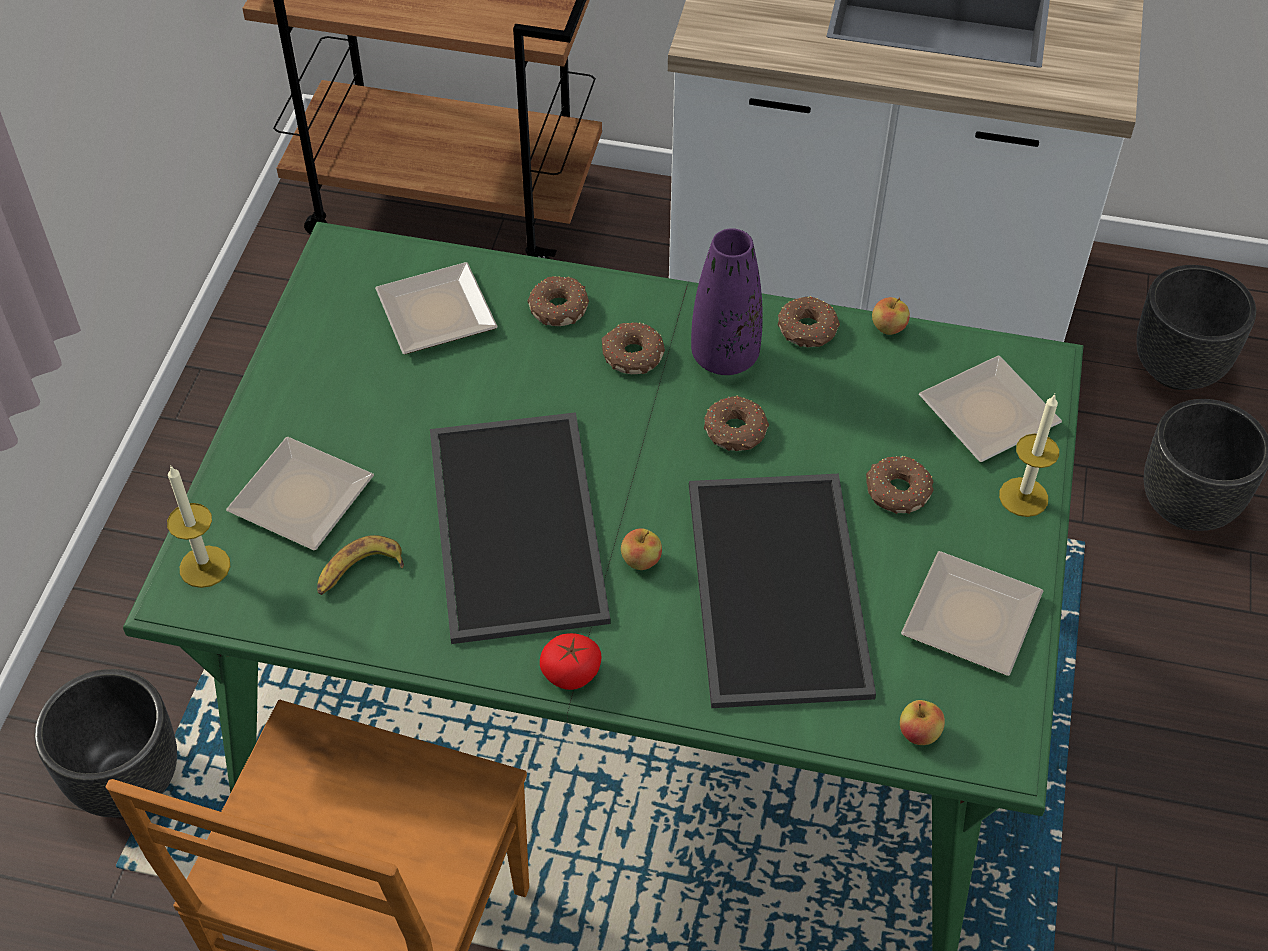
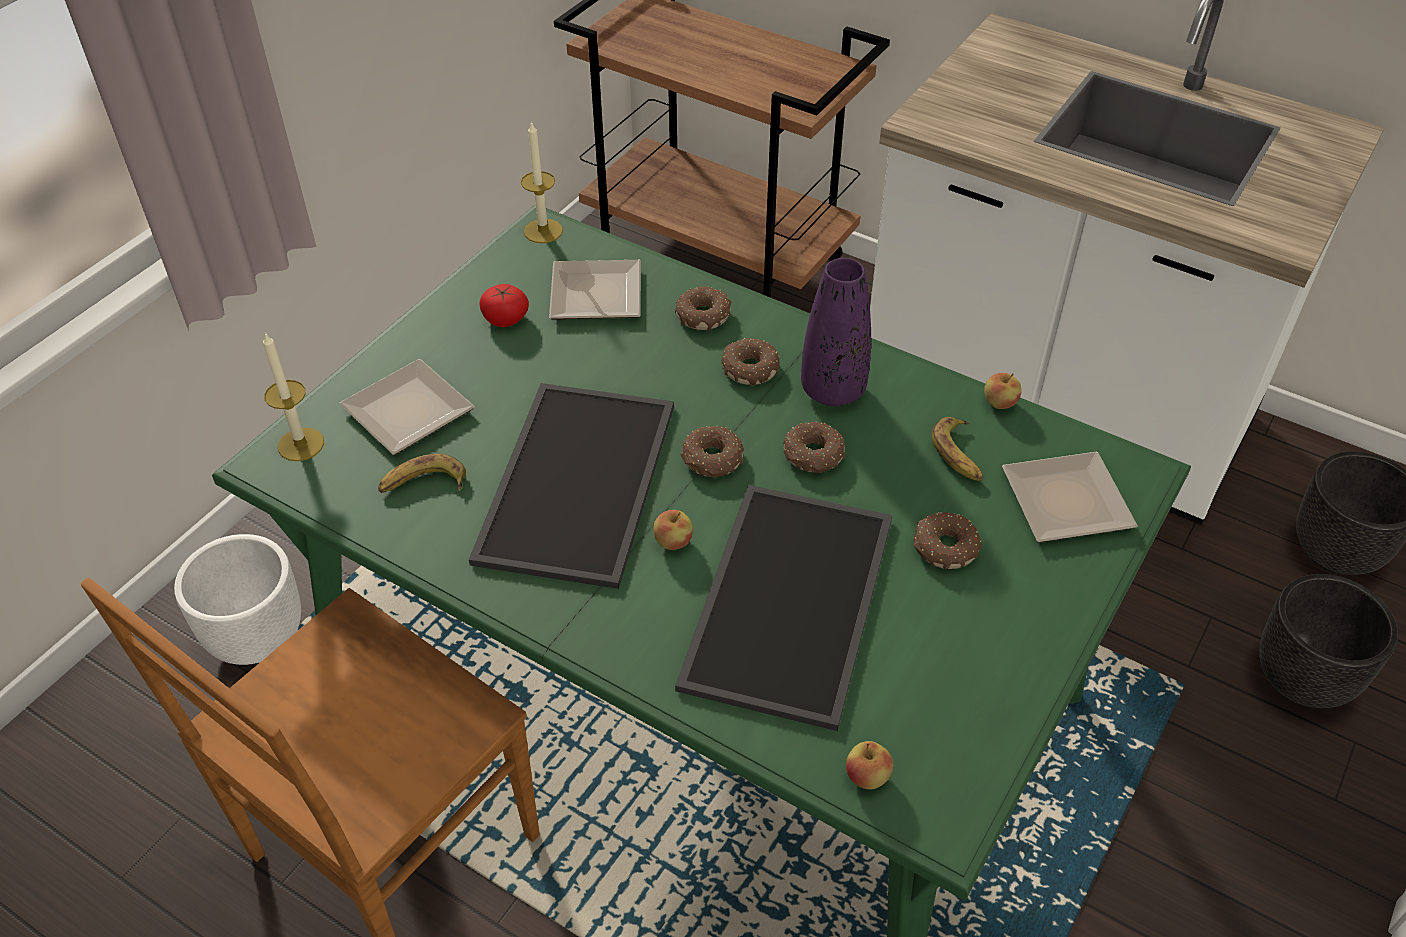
camera: 20 degrees right, 5 degrees down
black planter [35,669,177,817] -> white planter [174,534,301,665]
tomato [540,633,601,690] -> tomato moved to [480,284,529,327]
donut [778,296,840,347] -> donut moved to [681,425,744,478]
plate [901,551,1043,676] -> none
candle [999,394,1059,517] -> candle moved to [521,121,563,243]
none -> banana [931,417,983,482]

